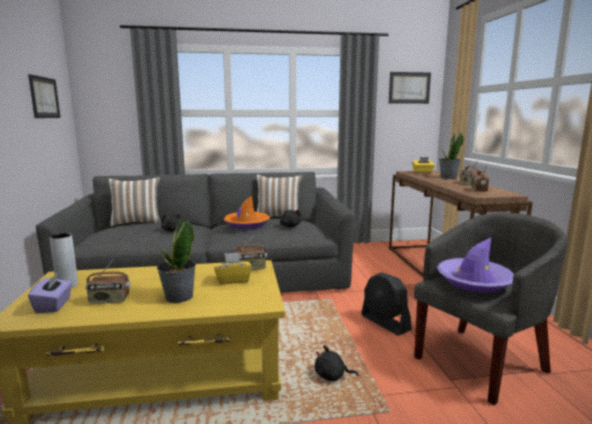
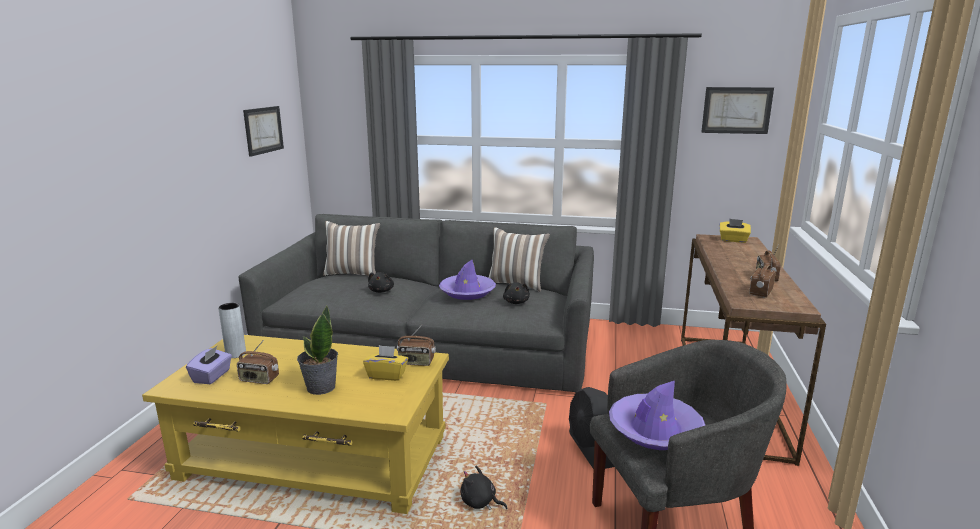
camera: 20 degrees right, 5 degrees up
orange hat [223,196,270,229] -> purple hat [439,260,496,300]
potted plant [439,133,464,179] -> none

